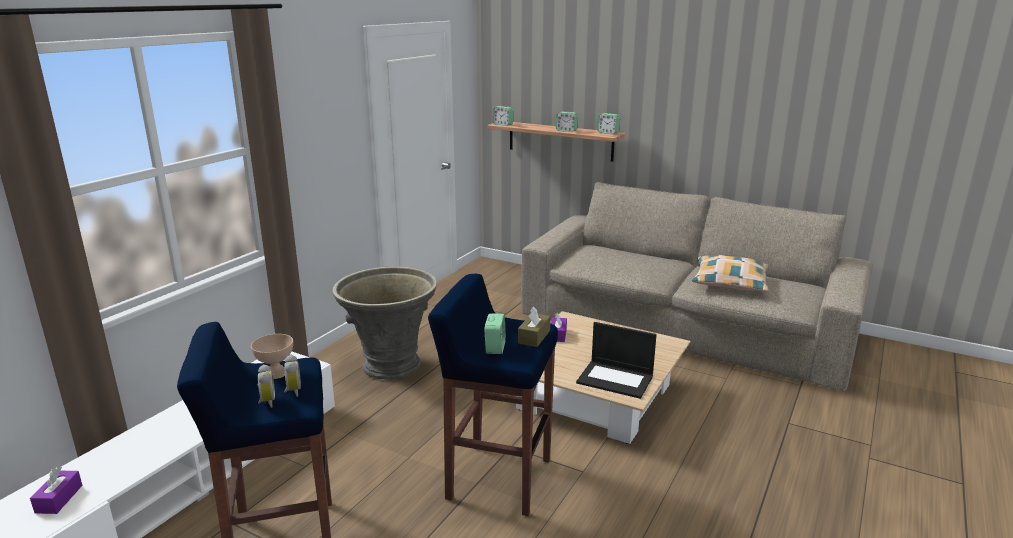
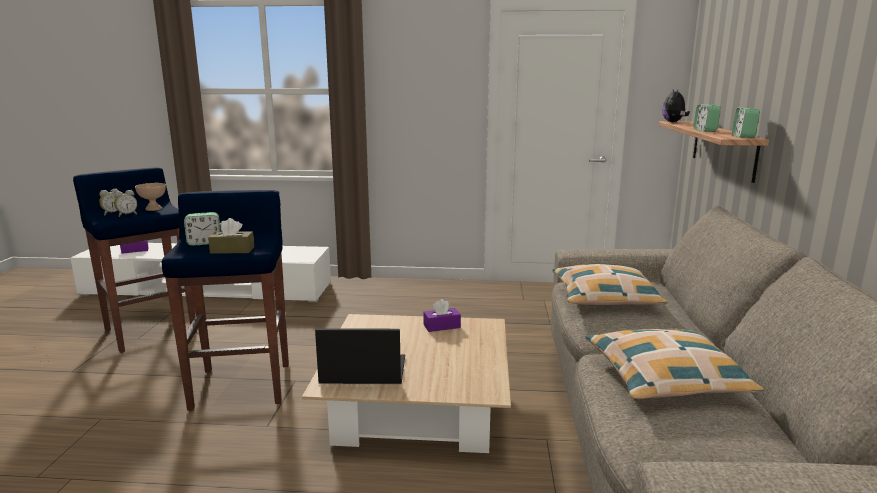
camera: 65 degrees right, 5 degrees down
grey planter [332,266,437,379] -> none
alarm clock [493,106,513,126] -> plush toy [662,90,690,122]
laptop [576,322,657,399] -> laptop turned 90 degrees clockwise [315,328,405,384]
none -> pillow [552,264,668,305]

